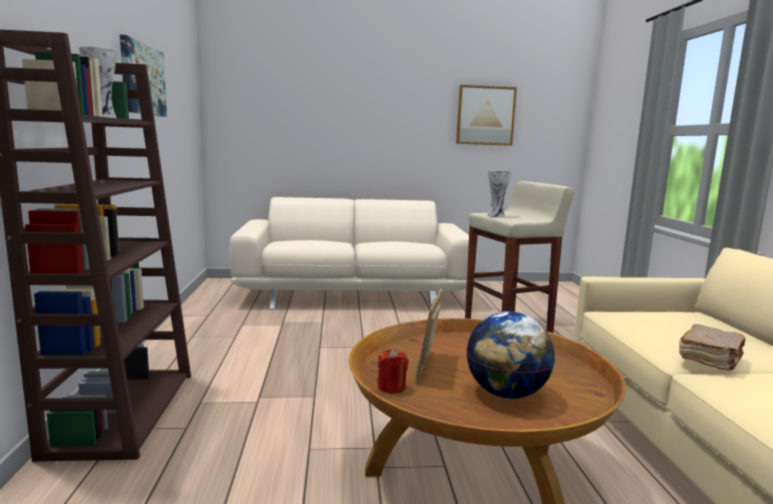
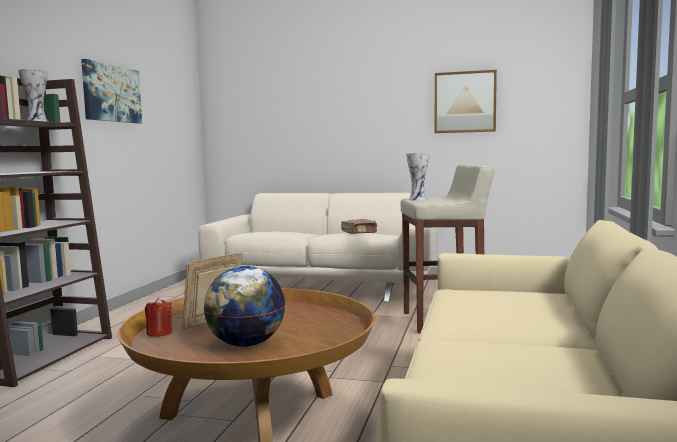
camera: 20 degrees right, 5 degrees down
brown book [679,324,745,370] -> brown book moved to [341,219,377,234]

